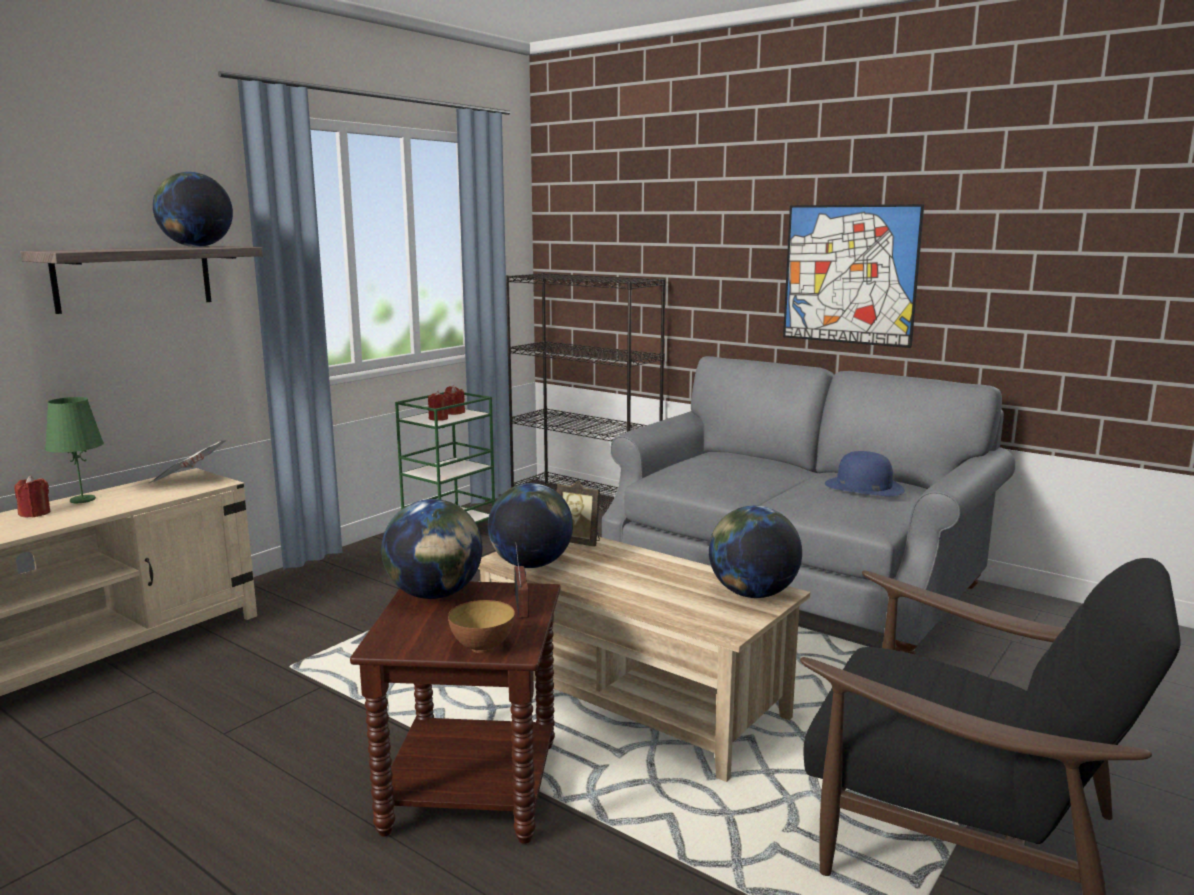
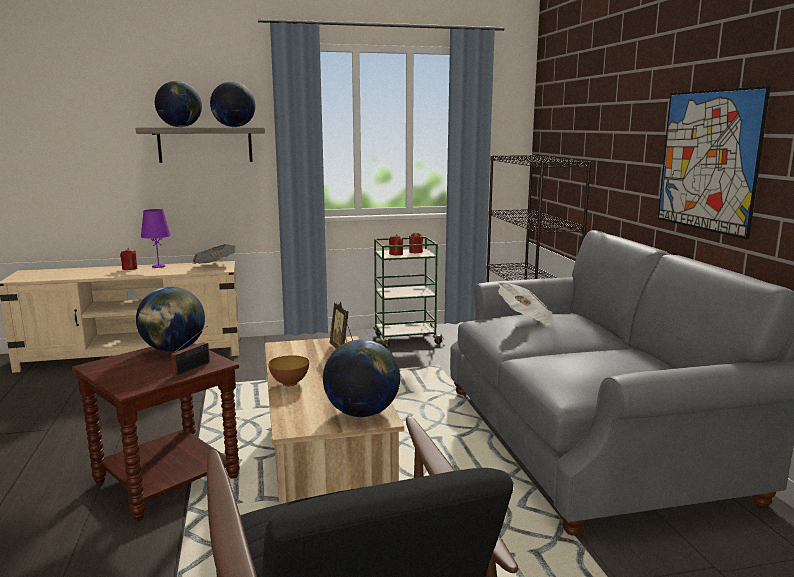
camera: 40 degrees right, 0 degrees up
green table lamp [45,397,104,503] -> purple table lamp [141,209,171,268]
bowl [448,600,515,653] -> bowl moved to [268,355,309,386]
globe [488,483,573,568] -> globe moved to [155,81,202,127]
blue hat [825,451,905,496] -> none
none -> newspaper [498,282,552,325]

